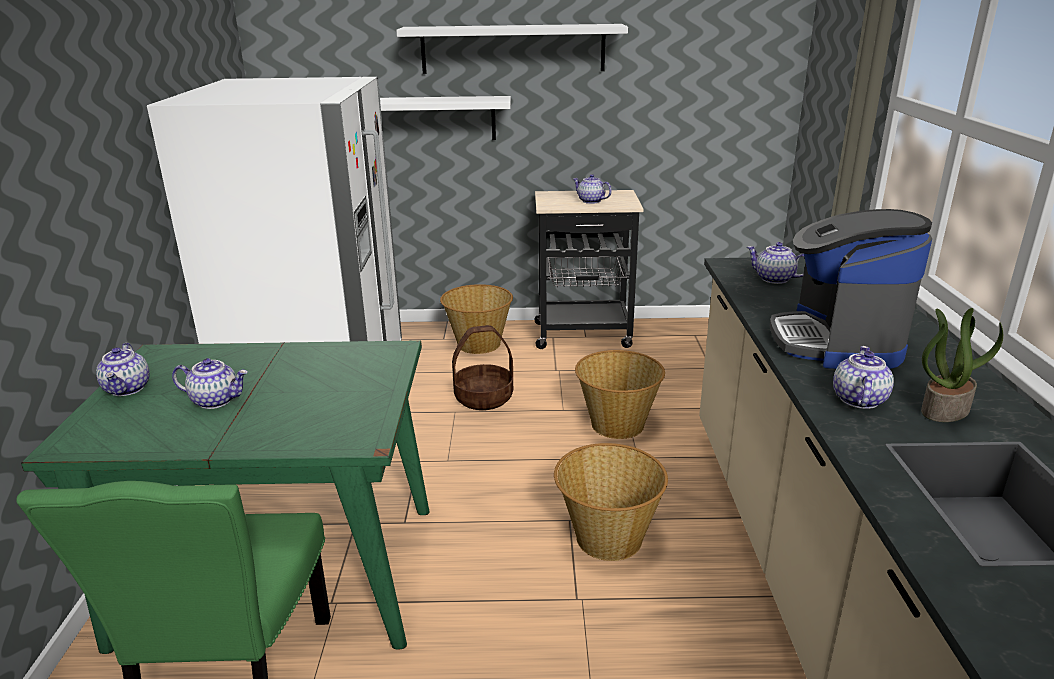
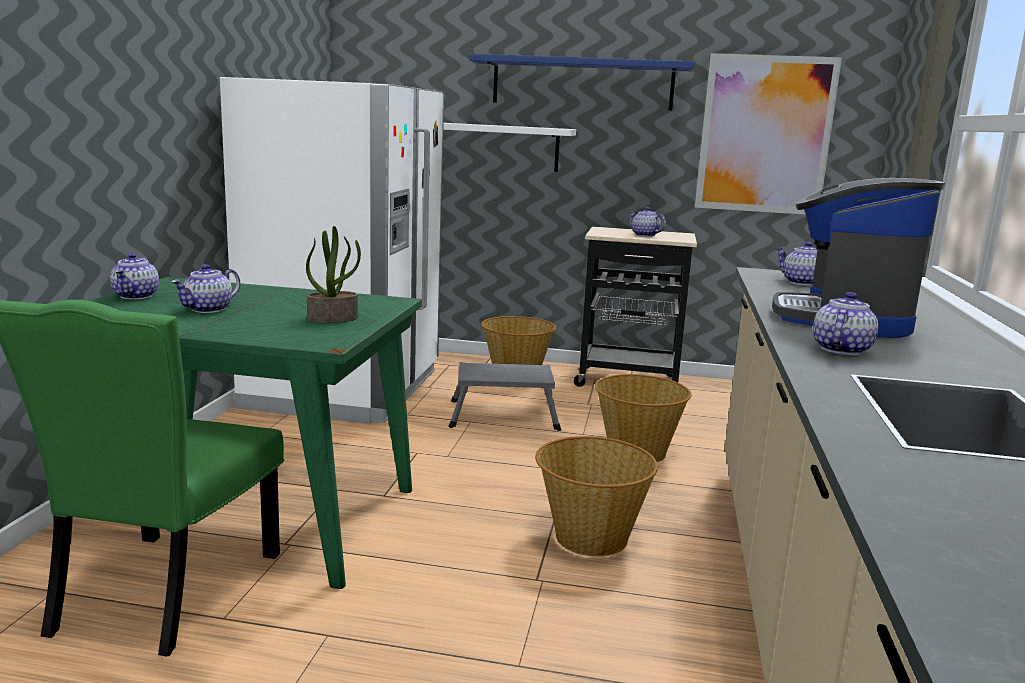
camera: 10 degrees right, 10 degrees down
teapot [172,358,248,409] -> teapot turned 105 degrees clockwise [171,264,240,313]
white shelf [396,24,628,74] -> blue shelf [469,54,695,110]
basket [452,325,513,410] -> grey step ladder [448,362,561,431]
potted plant [921,308,1003,422] -> potted plant moved to [306,226,361,323]
none -> picture [695,53,842,215]

